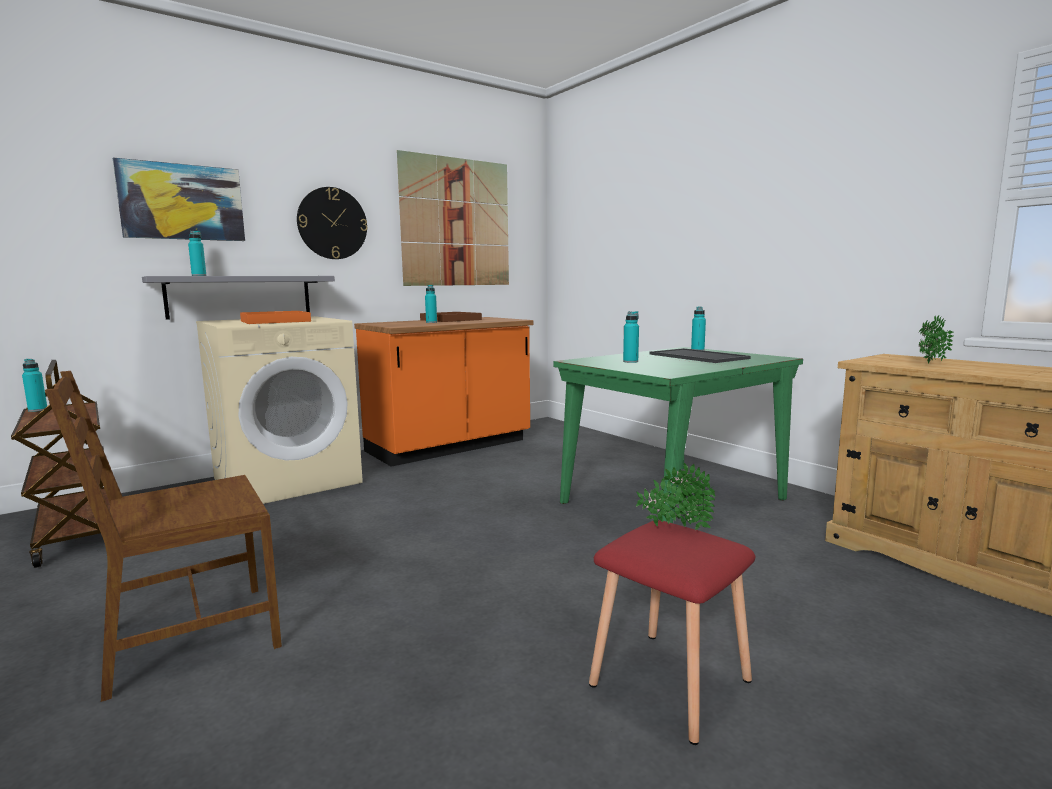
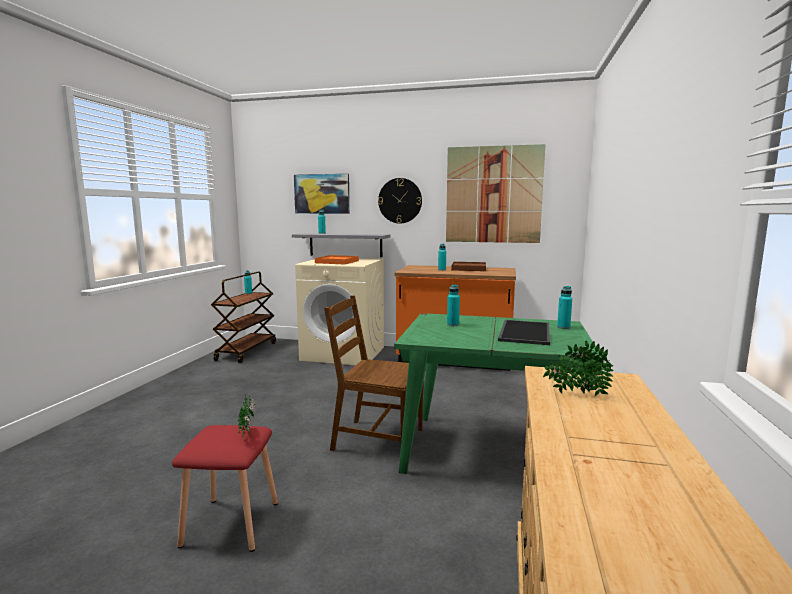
camera: 50 degrees right, 0 degrees up
brown chair [45,371,282,702] -> brown chair moved to [324,295,423,451]

